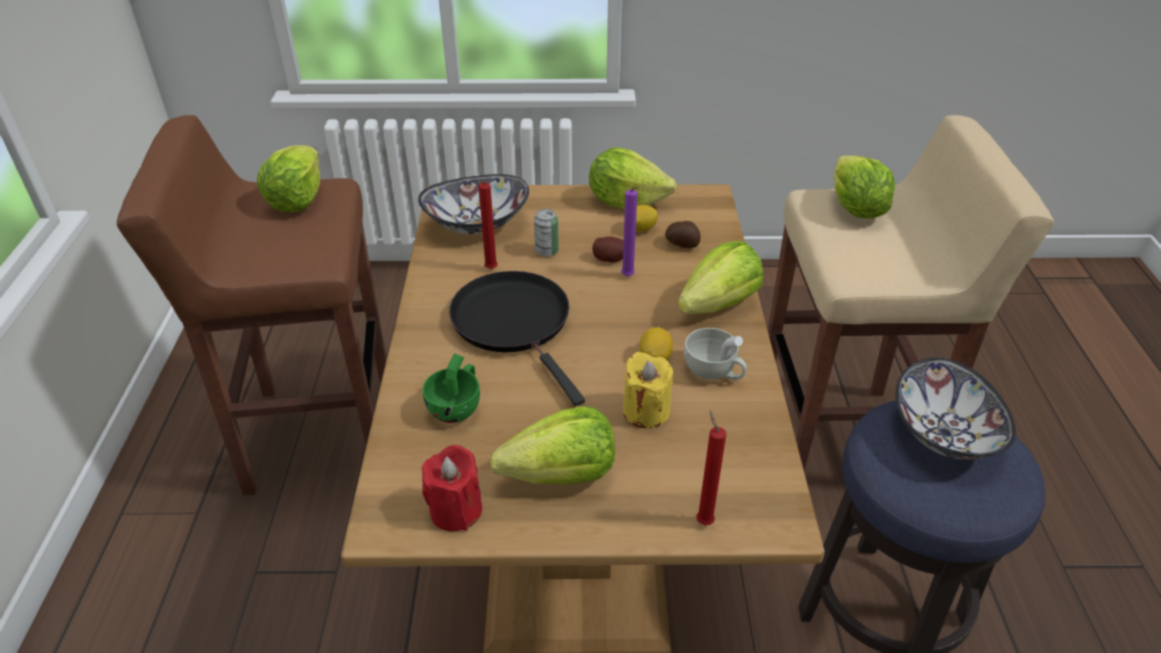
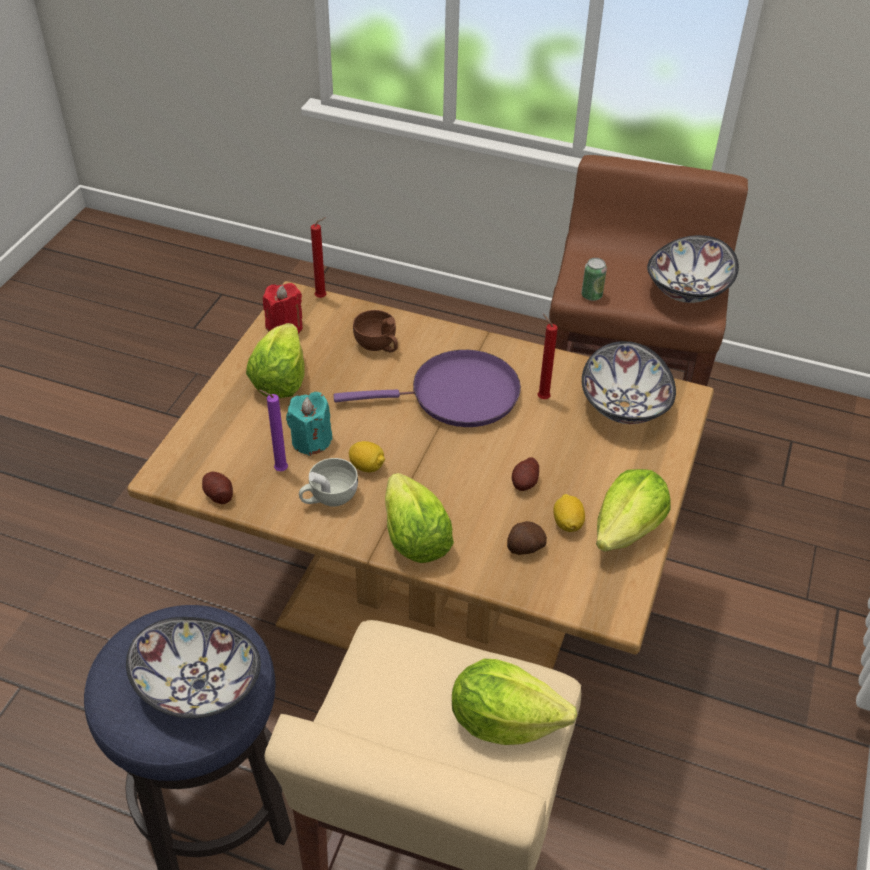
camera: 110 degrees right, 5 degrees up
lettuce [257,145,320,212] -> bowl [647,235,739,303]
green cup [423,353,480,423] -> brown cup [353,310,398,353]
black frying pan [449,271,585,406] -> purple frying pan [334,350,521,427]
can [534,209,559,257] -> can moved to [581,258,607,301]
purple candle [621,187,638,276] -> purple candle moved to [259,390,288,471]
yellow candle [623,352,673,428] -> turquoise candle [286,392,333,456]
red candle [696,411,726,525] -> red candle moved to [311,218,327,298]
none -> potato [202,472,233,504]

